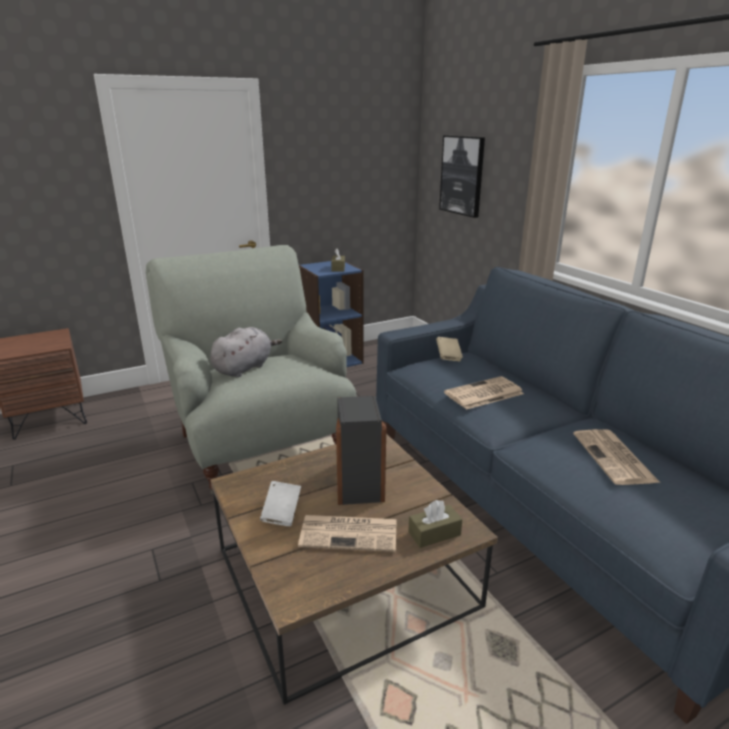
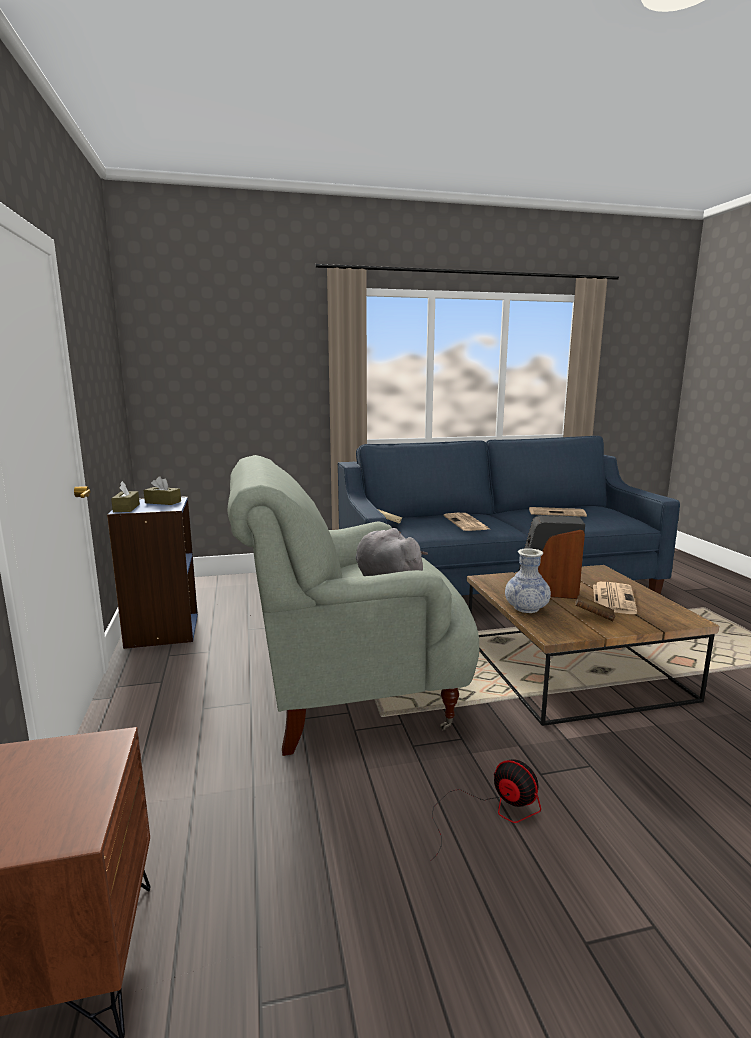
camera: 75 degrees left, 10 degrees down
white book [260,481,301,526] -> brown book [575,595,615,621]
brown tissue box [408,500,462,548] -> brown tissue box moved to [111,481,140,512]
picture [439,135,485,218] -> none
none -> fan [431,759,541,861]
none -> vase [505,548,551,613]

